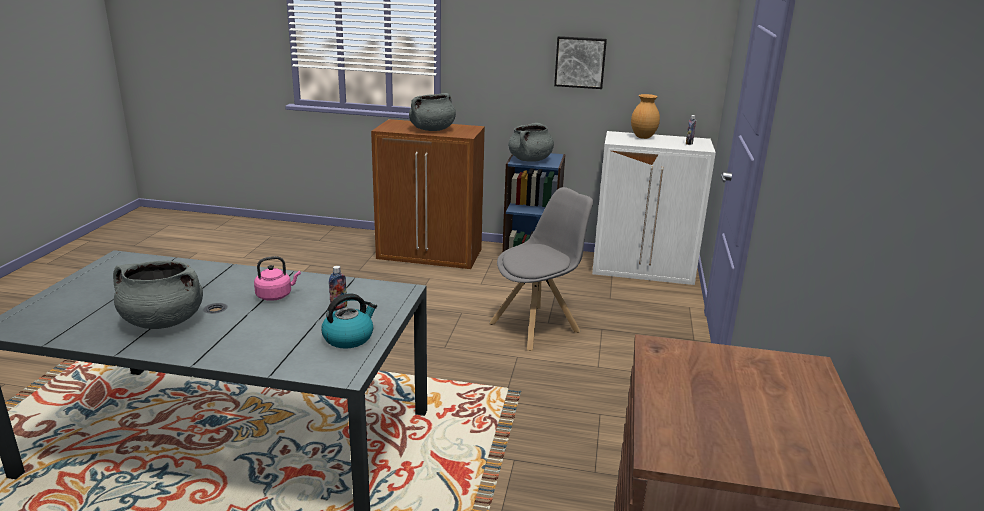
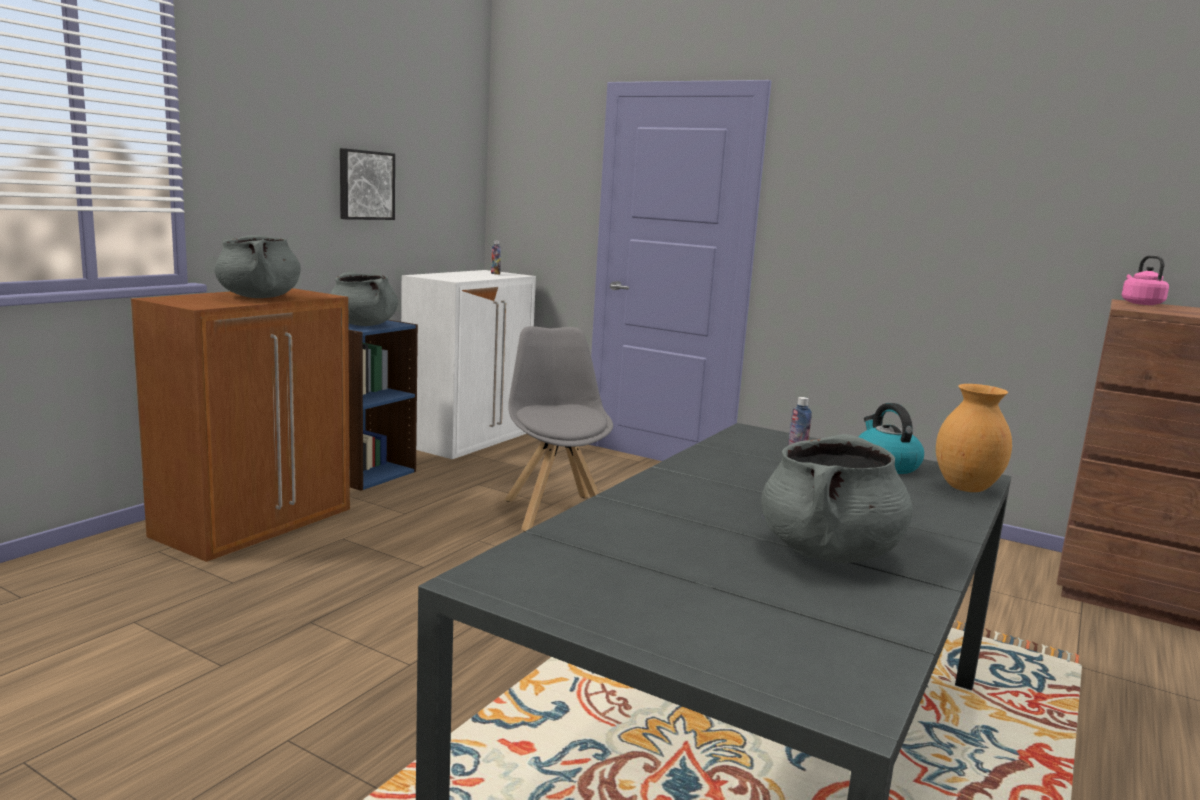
camera: 70 degrees left, 10 degrees down
pink kettle [254,256,301,301] -> pink kettle moved to [1122,255,1169,305]
brown vase [631,94,660,139] -> brown vase moved to [936,384,1012,492]

